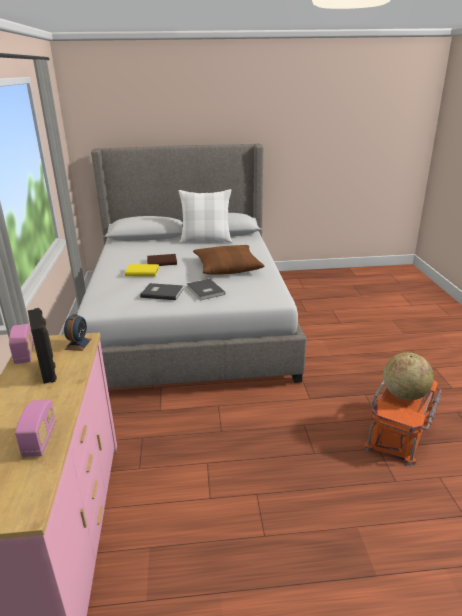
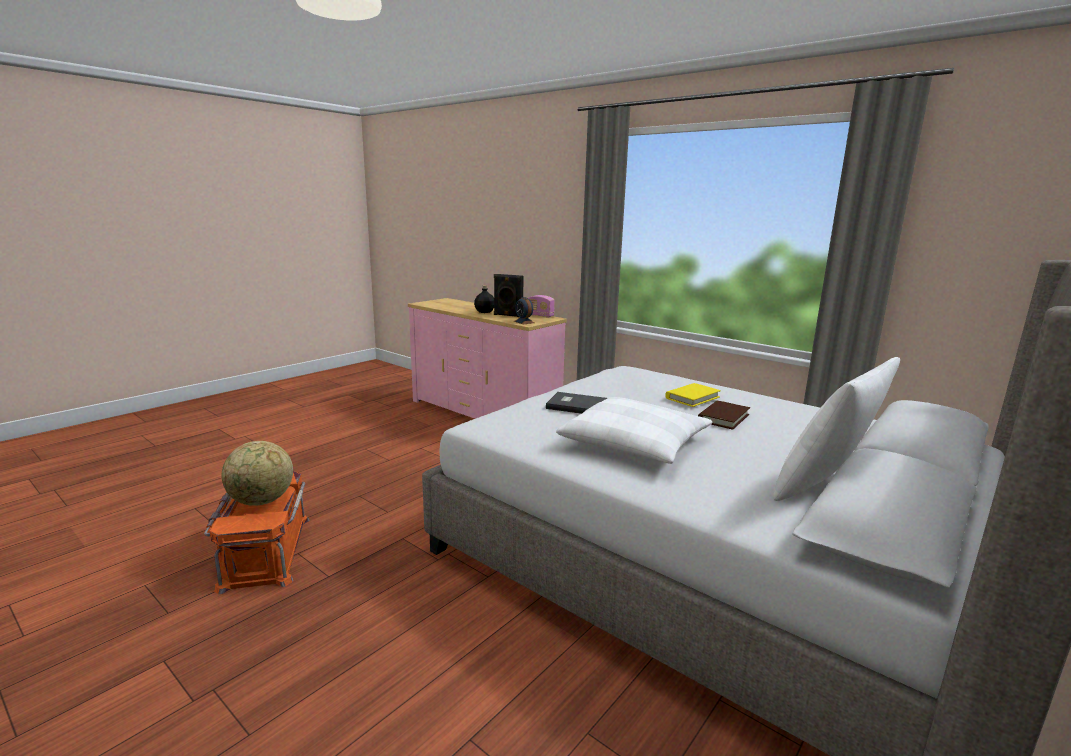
camera: 135 degrees right, 10 degrees down
radio [15,400,56,457] -> none
grey book [140,283,183,300] -> none
brown pillow [193,245,264,274] -> white pillow [556,397,712,464]
none -> black bottle [474,285,494,313]

